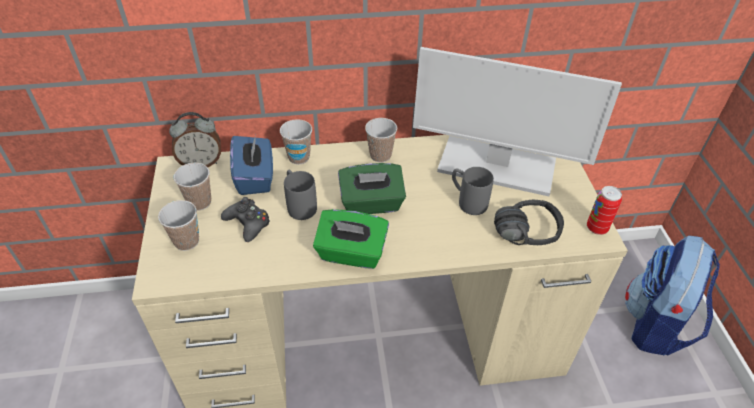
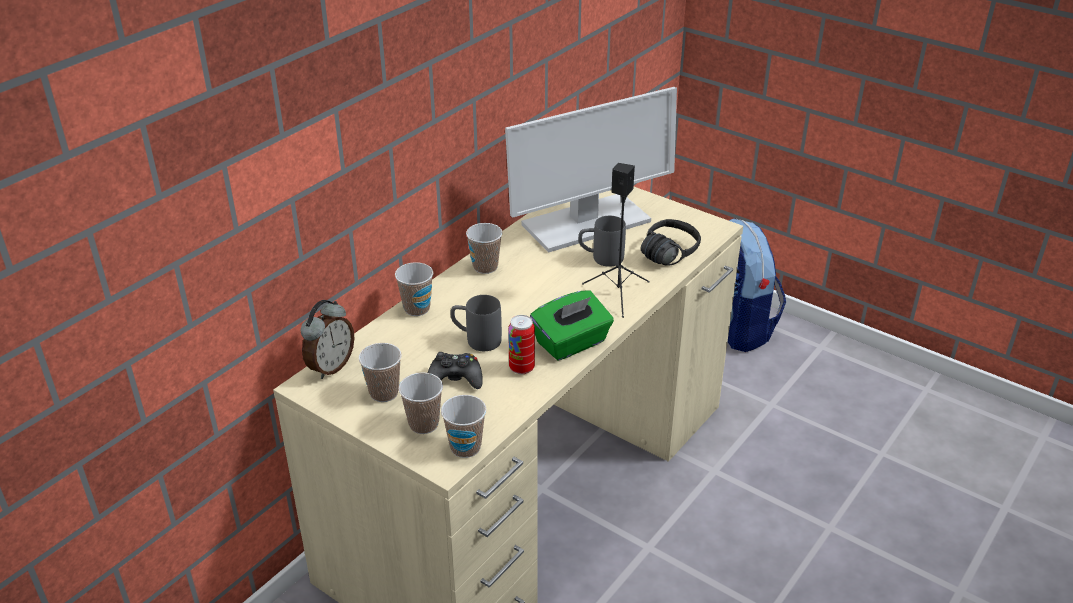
camera: 45 degrees left, 10 degrees down
blue tissue box [230,135,273,195] -> none
green tissue box [338,163,406,214] -> none
can [587,186,622,235] -> can moved to [508,315,535,374]
none -> cup [441,395,486,458]
none -> black speaker [582,163,650,318]

